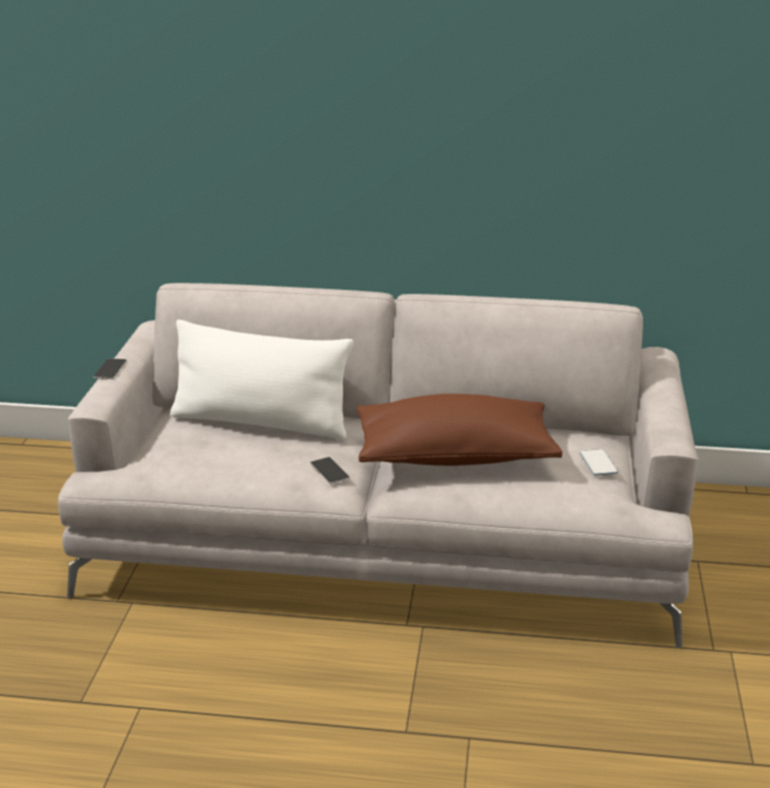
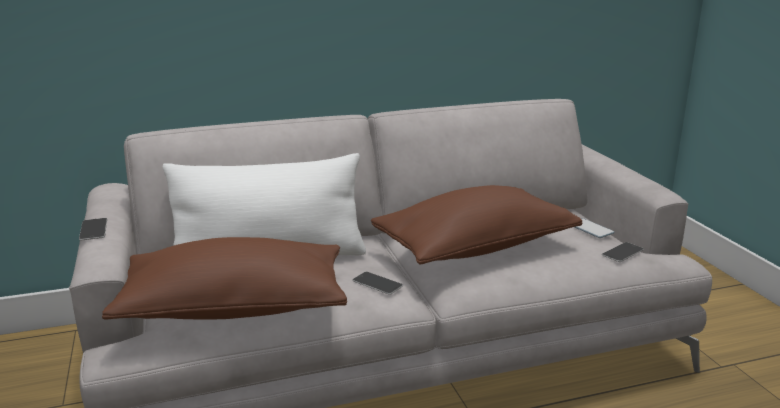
camera: 25 degrees left, 5 degrees down
none -> brown pillow [102,237,347,320]
none -> phone [602,242,644,262]

